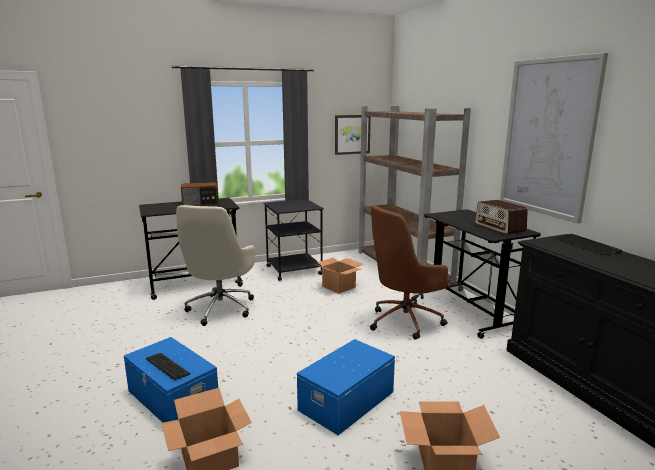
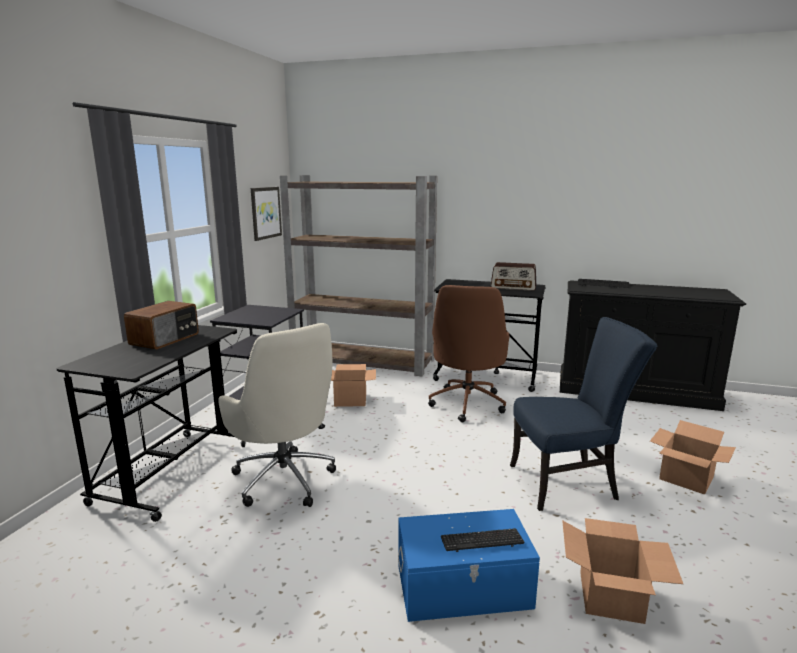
camera: 50 degrees left, 0 degrees up
blue storage box [297,339,395,435] -> blue chair [510,317,658,511]
picture [500,52,608,223] -> none

